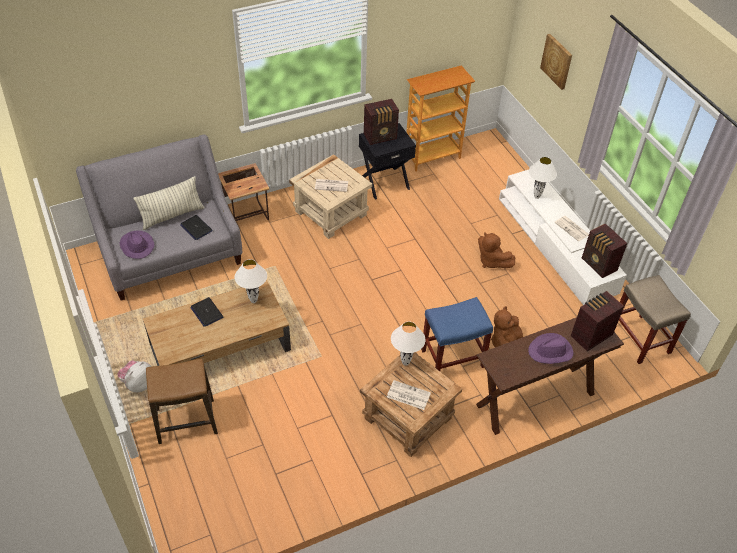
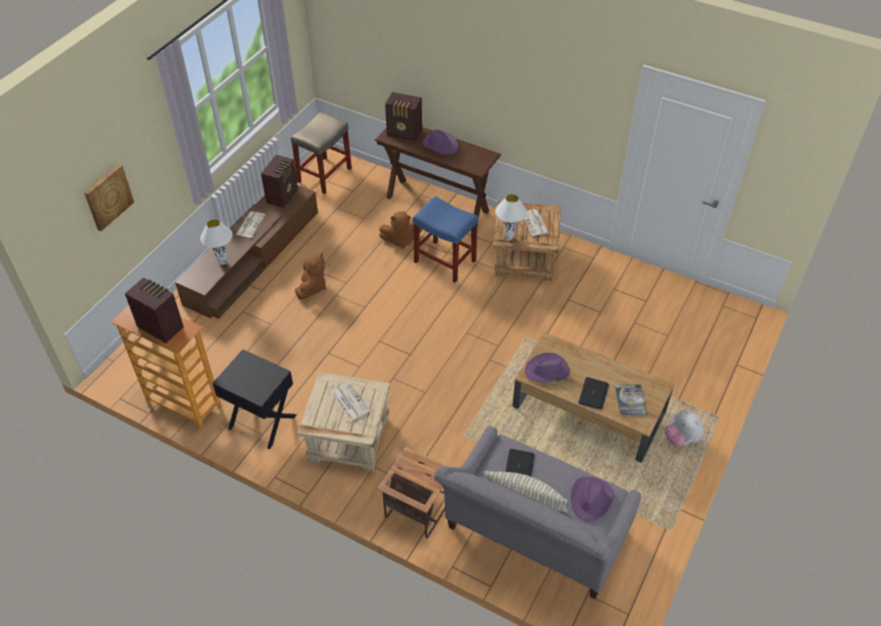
camera: 125 degrees left, 0 degrees up
plush toy [117,360,152,392] -> plush toy turned 60 degrees clockwise [665,410,704,446]
stool [146,359,218,444] -> none
white table lamp [235,259,267,303] -> purple hat [525,353,570,383]
radio [364,99,399,145] -> radio moved to [125,277,184,343]
white tv stand [499,170,627,305] -> brown tv stand [175,185,318,319]
none -> book [615,384,647,416]

